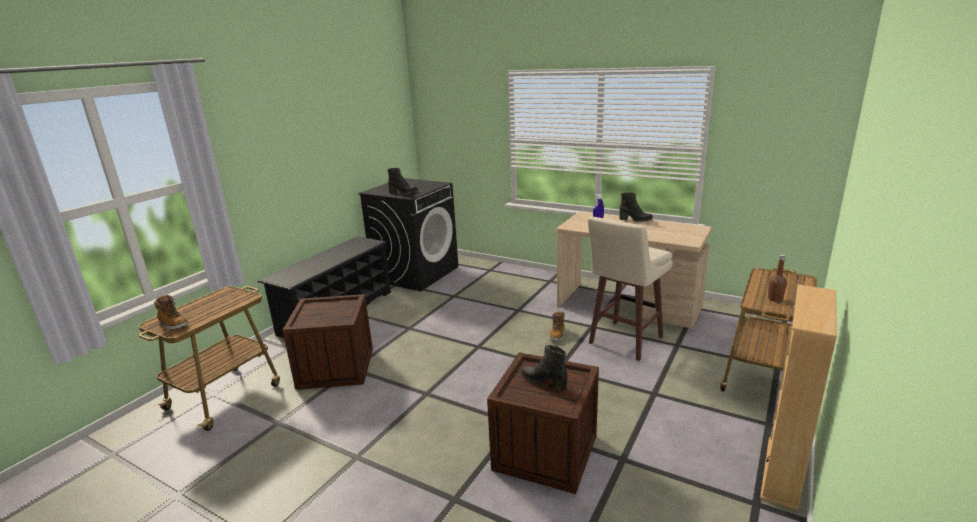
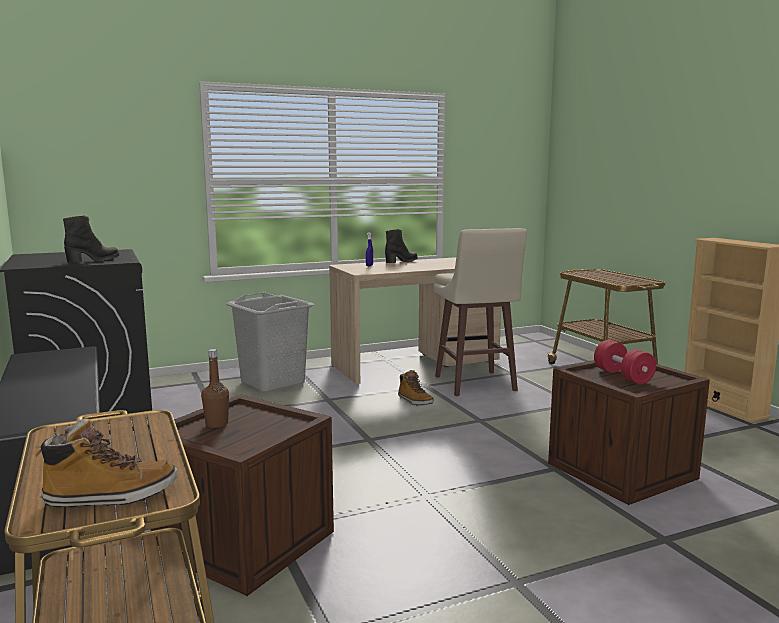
camera: 55 degrees left, 10 degrees down
black boot [521,345,568,391] -> red dumbbell [594,340,656,384]
brown bottle [768,255,787,302] -> brown bottle moved to [201,349,229,428]
none -> grey laundry basket [226,292,314,392]

